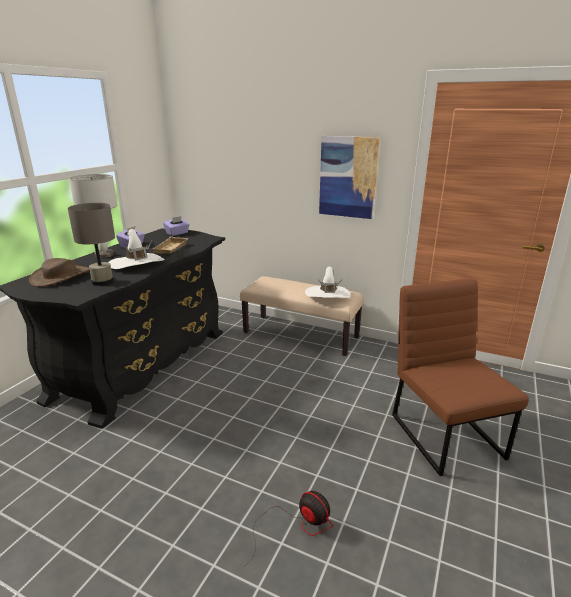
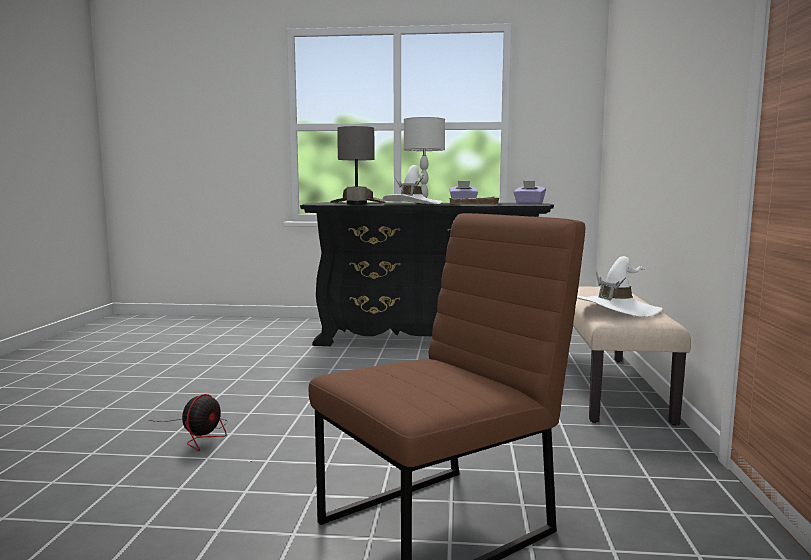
camera: 70 degrees right, 15 degrees down
picture [319,136,380,219] -> none

